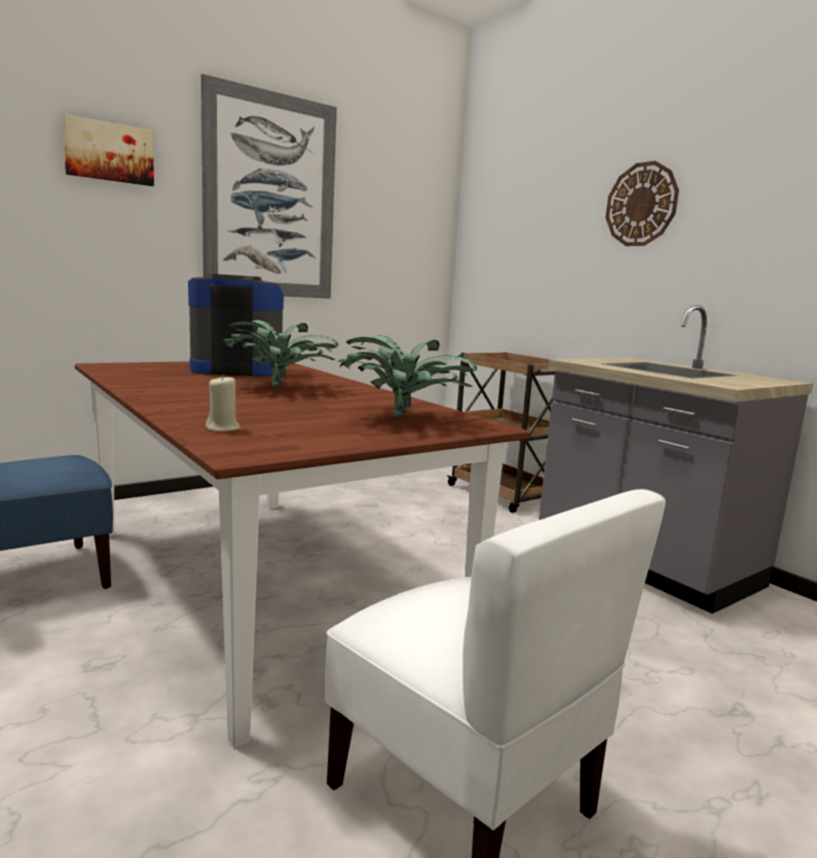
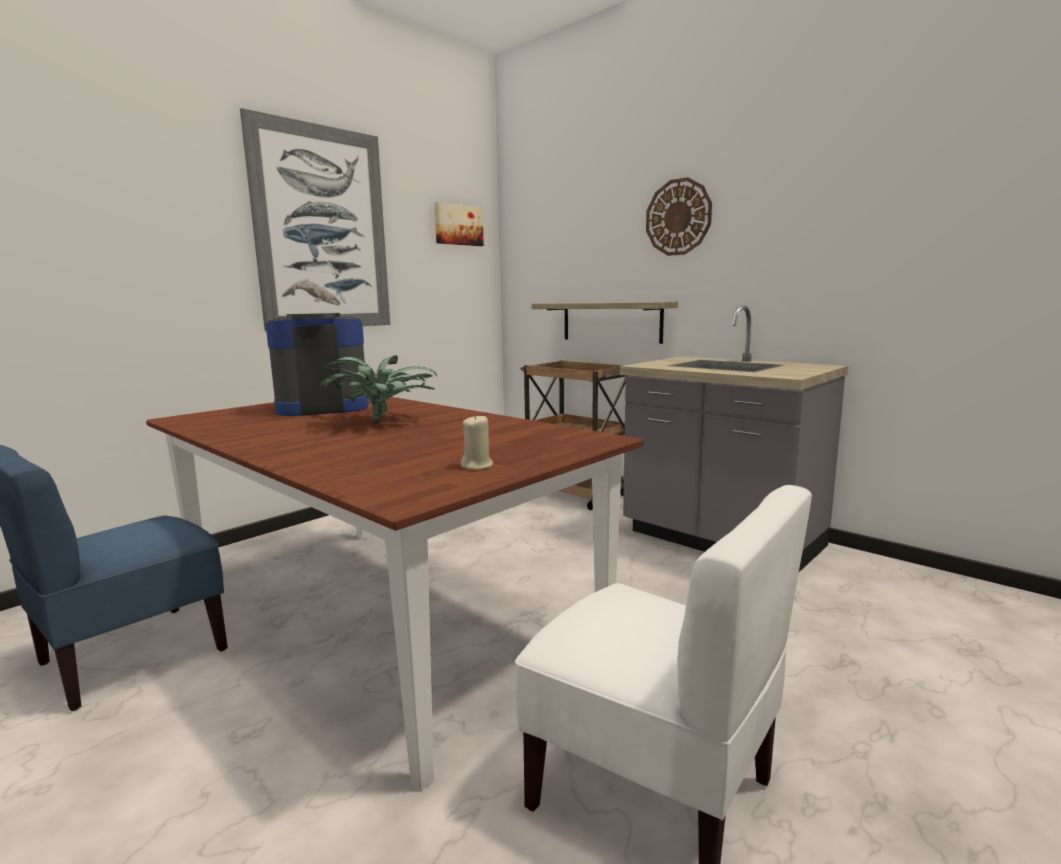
camera: 10 degrees left, 0 degrees up
picture [63,114,154,186] -> picture moved to [434,202,484,246]
beige candle [206,375,240,432] -> beige candle moved to [461,414,493,470]
potted plant [338,336,477,419] -> none
none -> shelf [531,302,678,344]

